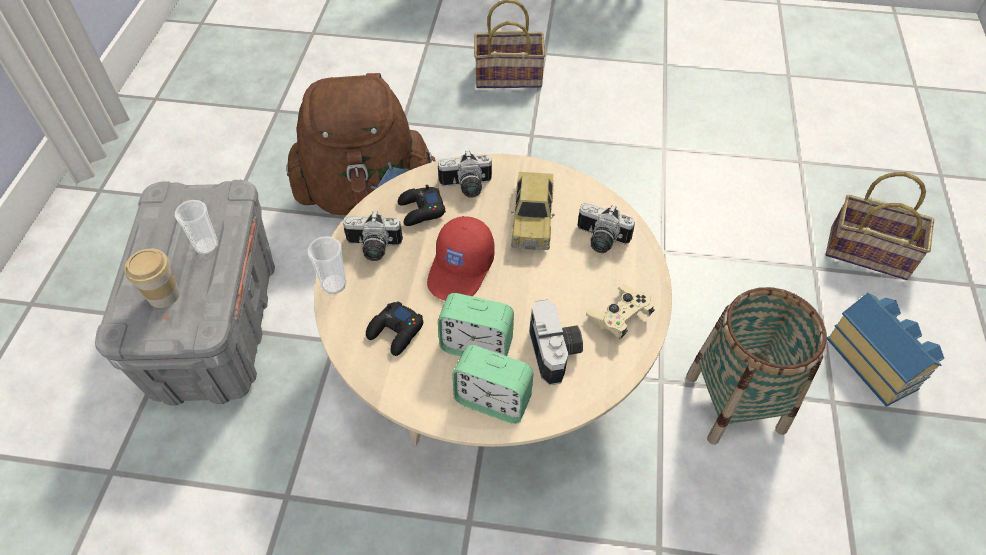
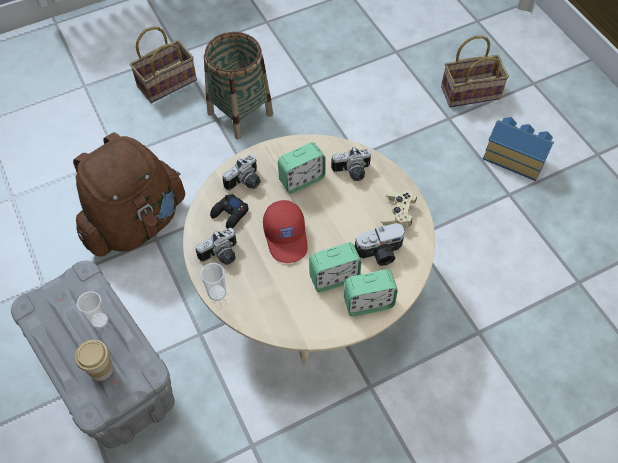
camera: 35 degrees left, 5 degrees up
black game controller [366,301,423,356] -> none
toy car [511,172,555,250] -> alarm clock [278,142,325,194]
camera [529,299,583,385] -> camera turned 120 degrees clockwise [355,223,405,266]
basket [686,287,827,445] -> basket moved to [204,32,273,139]

